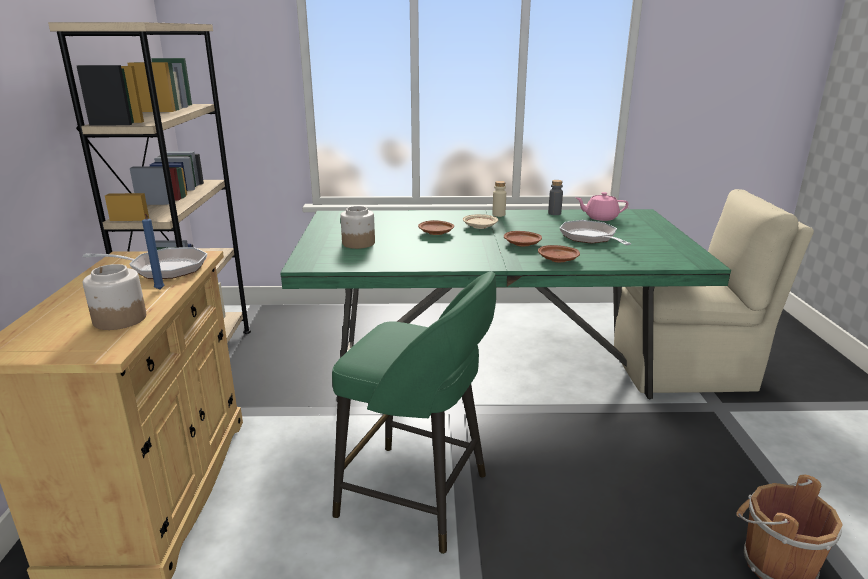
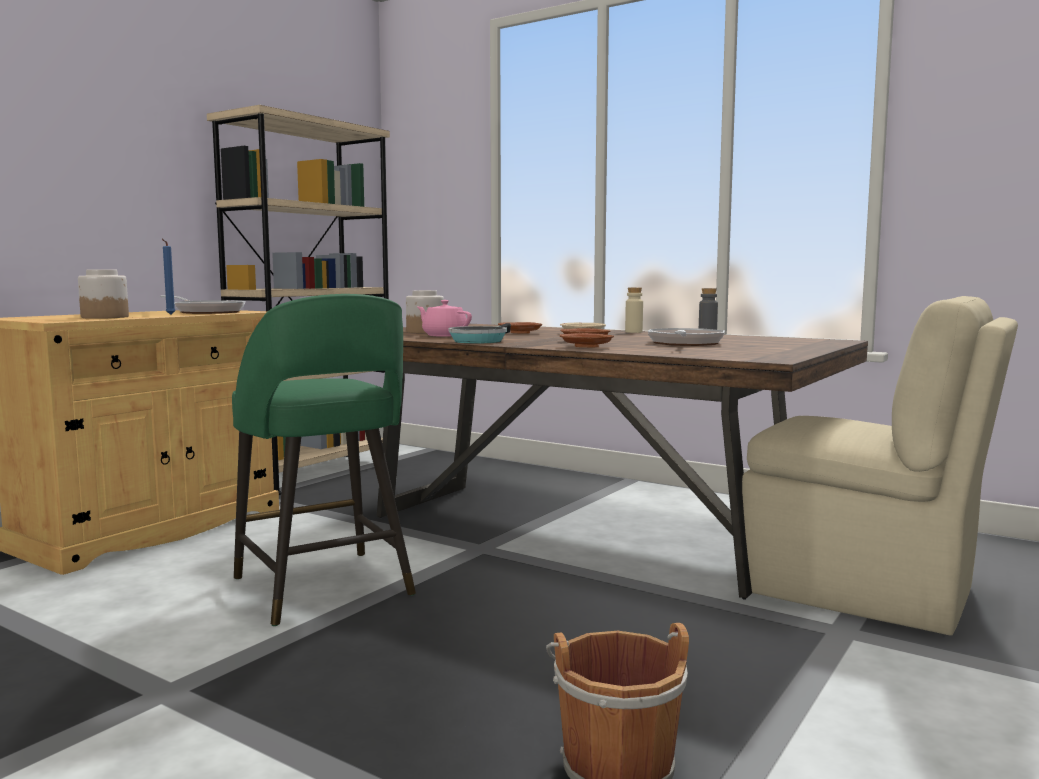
camera: 35 degrees right, 15 degrees down
green dining table [280,209,731,402] -> brown dining table [377,324,868,600]
pink teapot [575,192,629,221] -> pink teapot moved to [417,300,472,337]
none -> frying pan [448,323,511,343]

